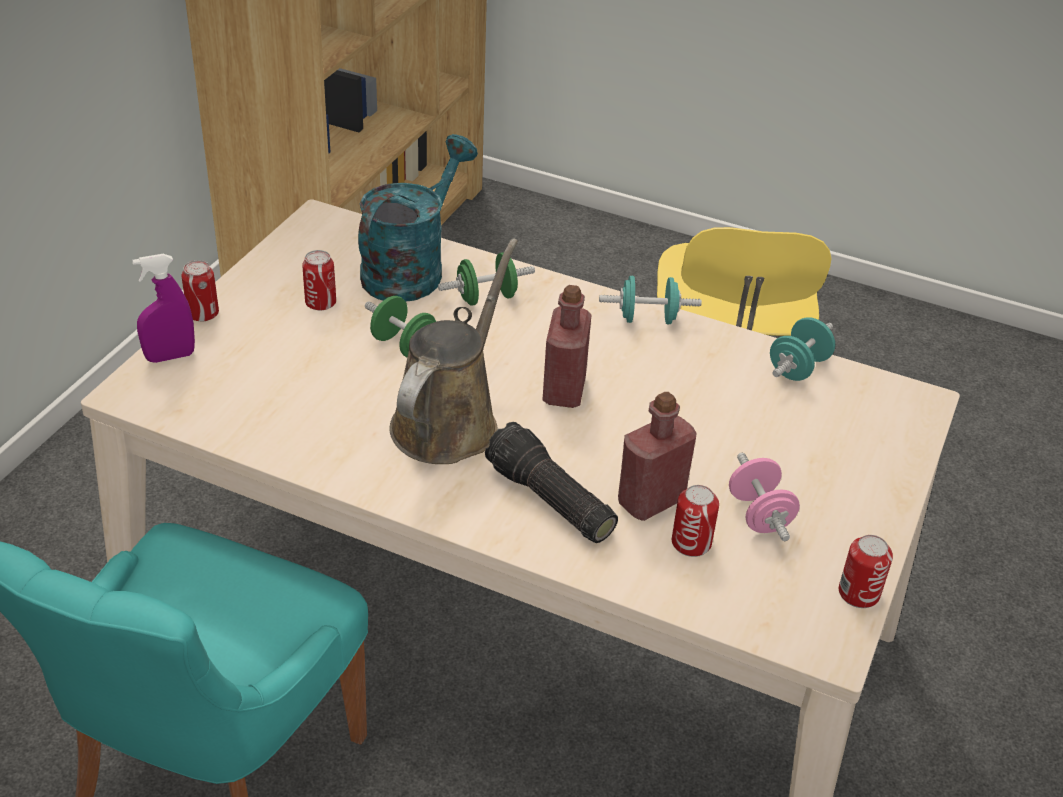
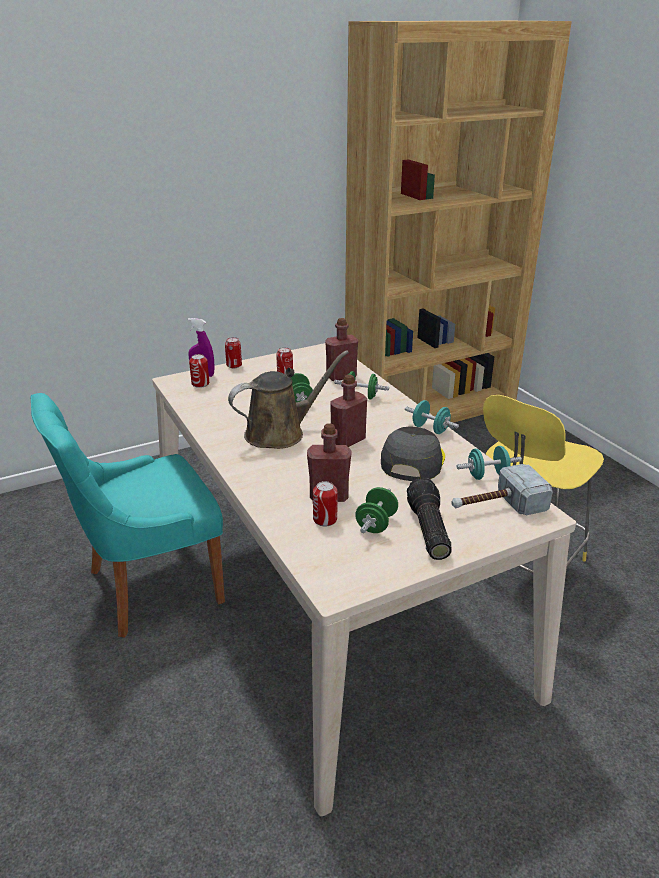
camera: 40 degrees right, 10 degrees down
turquoise watering can [358,134,478,302] -> red bottle [325,318,358,381]
flashlight [485,422,618,543] -> flashlight moved to [407,478,452,560]
pink dumbbell [729,453,800,541] -> green dumbbell [355,487,398,533]
can [839,535,893,608] -> can moved to [189,354,209,388]
none -> grey cap [381,426,445,481]
none -> hammer [451,464,553,515]

